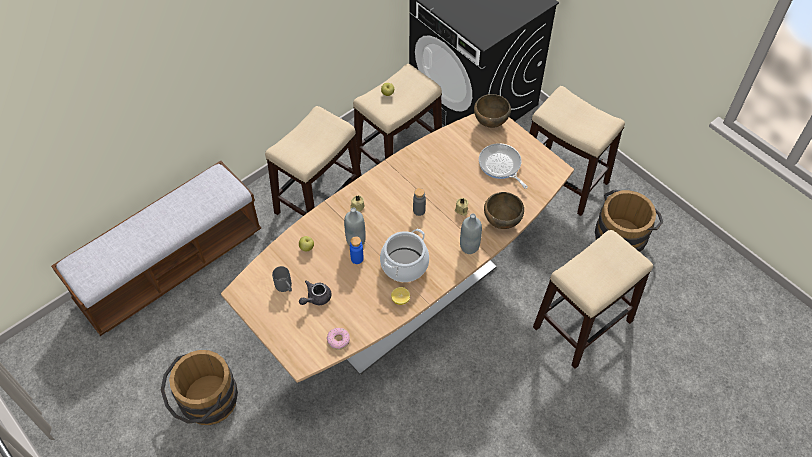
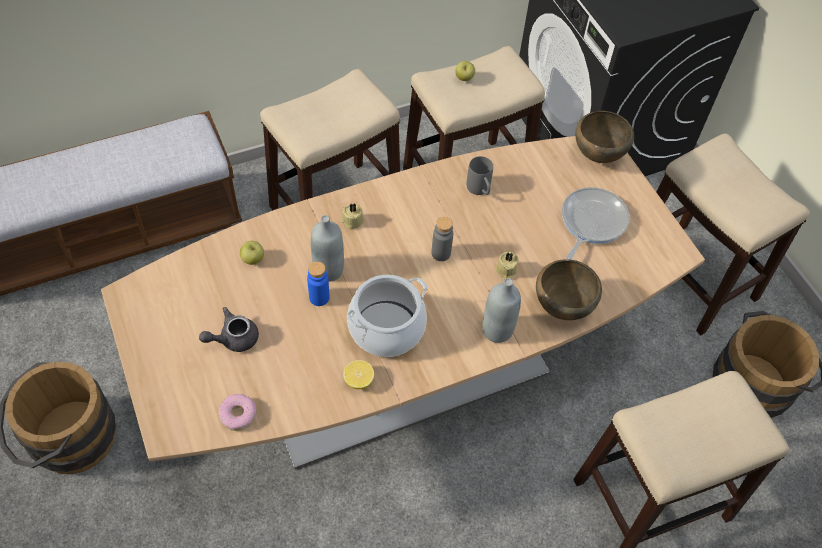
camera: 15 degrees right, 0 degrees up
grey mug [272,266,292,292] -> grey mug moved to [467,156,493,195]
frying pan [479,143,528,189] -> frying pan turned 45 degrees clockwise [562,187,630,260]

